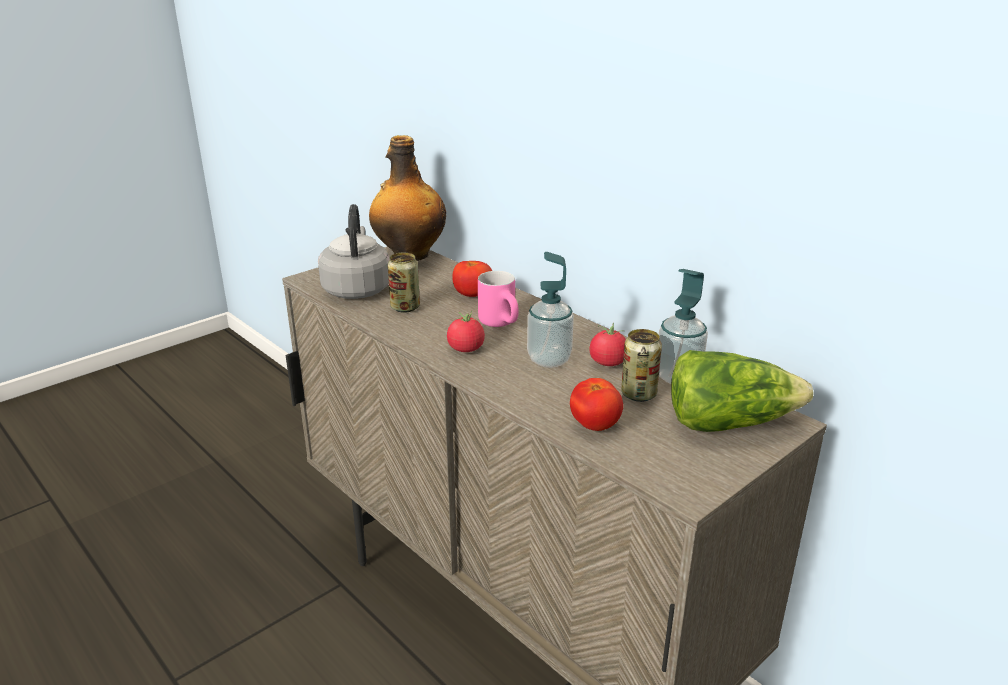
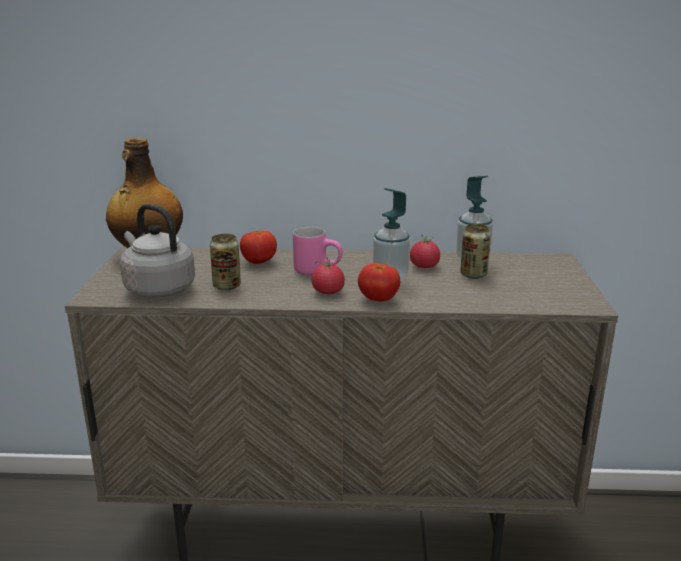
camera: 45 degrees left, 5 degrees down
tomato [570,378,623,431] -> tomato moved to [358,263,400,302]
lettuce [671,350,813,432] -> none

